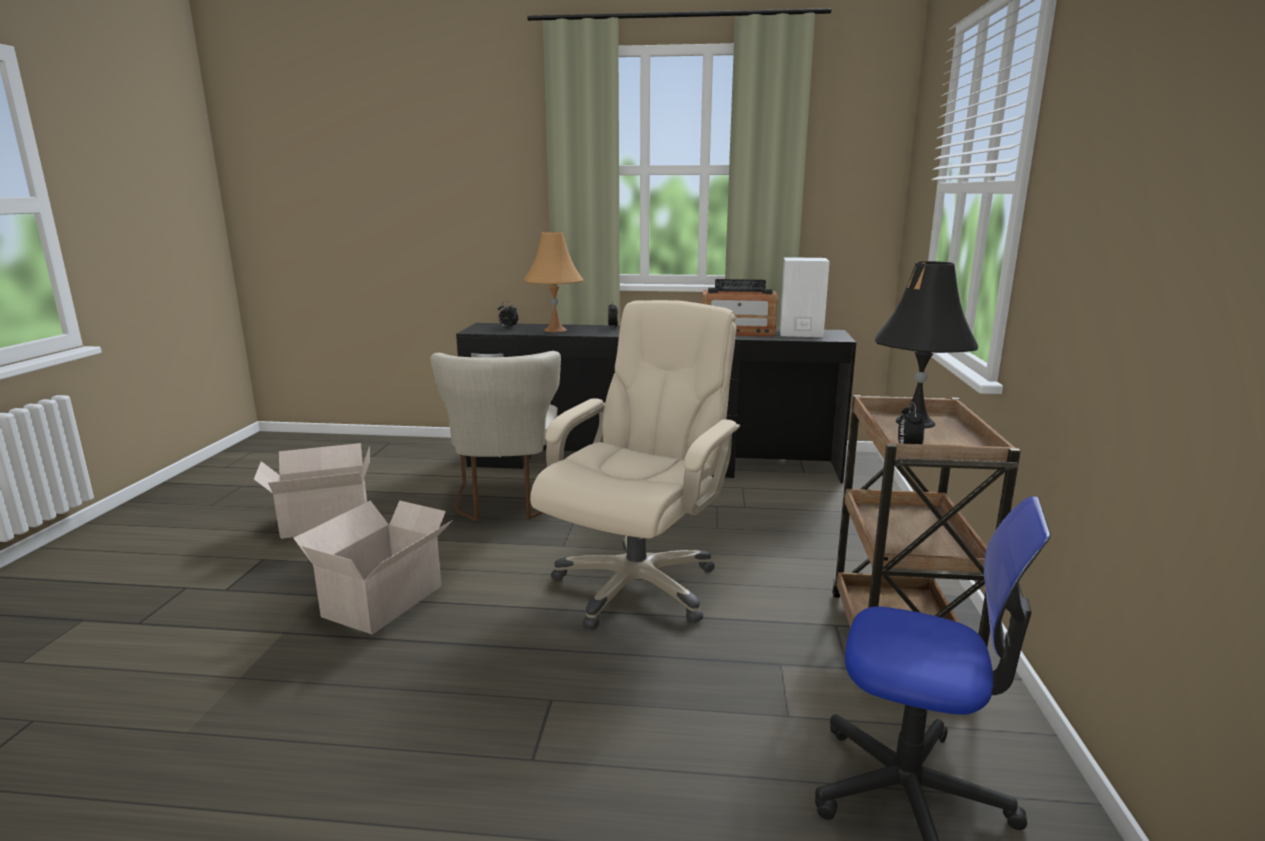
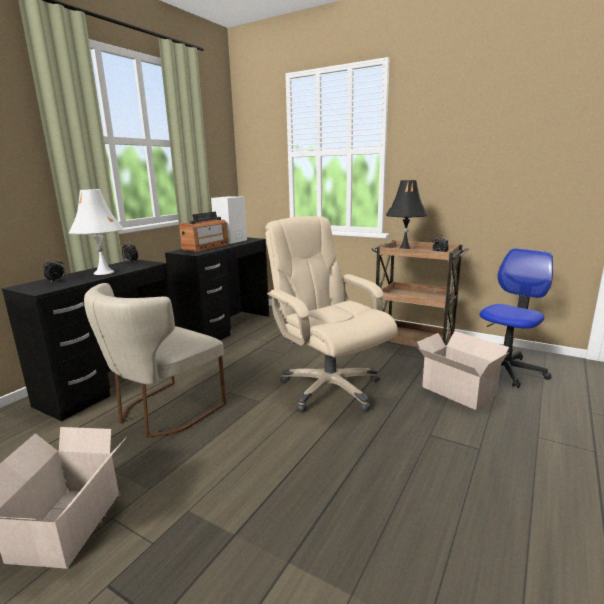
camera: 65 degrees left, 0 degrees up
cardboard box [293,500,453,635] -> cardboard box moved to [417,331,509,410]
beige chair [430,351,561,522] -> beige chair turned 105 degrees clockwise [84,283,226,438]
orange table lamp [524,232,584,332] -> white table lamp [69,189,123,275]

